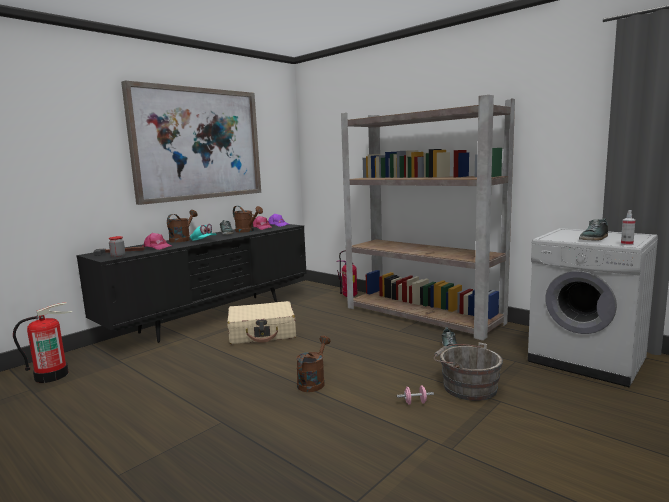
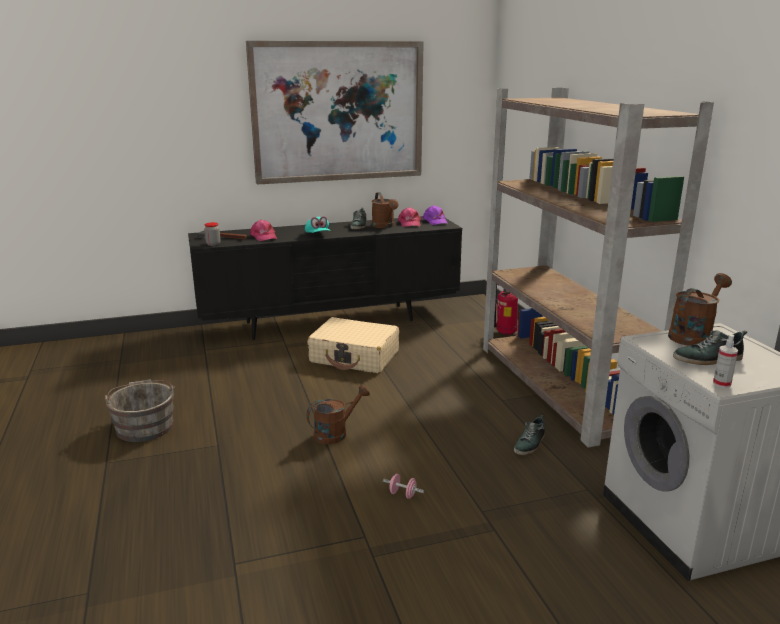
camera: 30 degrees right, 10 degrees up
fire extinguisher [13,302,72,383] -> none
brown watering can [167,210,198,243] -> brown watering can moved to [668,273,732,346]
grey bucket [434,342,503,401] -> grey bucket moved to [105,379,175,442]

